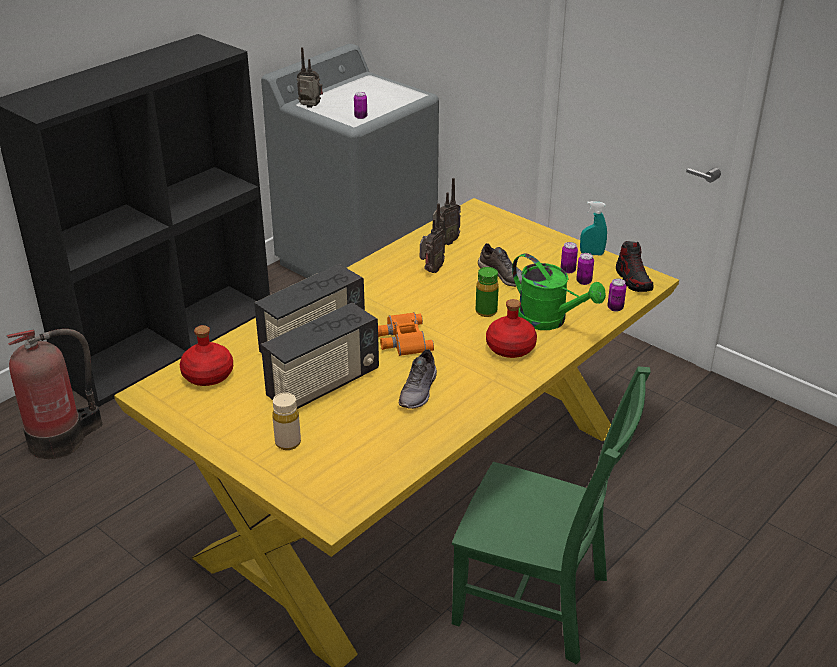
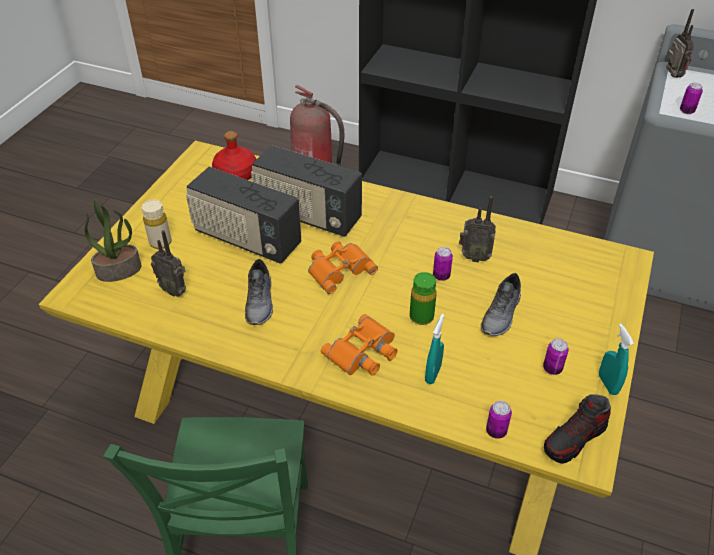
camera: 70 degrees right, 10 degrees up
grey shoe [399,349,437,409] -> grey shoe turned 90 degrees counterclockwise [245,259,273,325]
radio [433,178,461,245] -> radio moved to [151,230,186,297]
red bottle [486,299,537,358] -> orange binoculars [321,314,398,376]
green watering can [512,253,606,330] -> turquoise spray bottle [425,314,444,384]
can [576,253,594,285] -> can moved to [433,247,453,281]
none -> potted plant [84,199,142,282]

